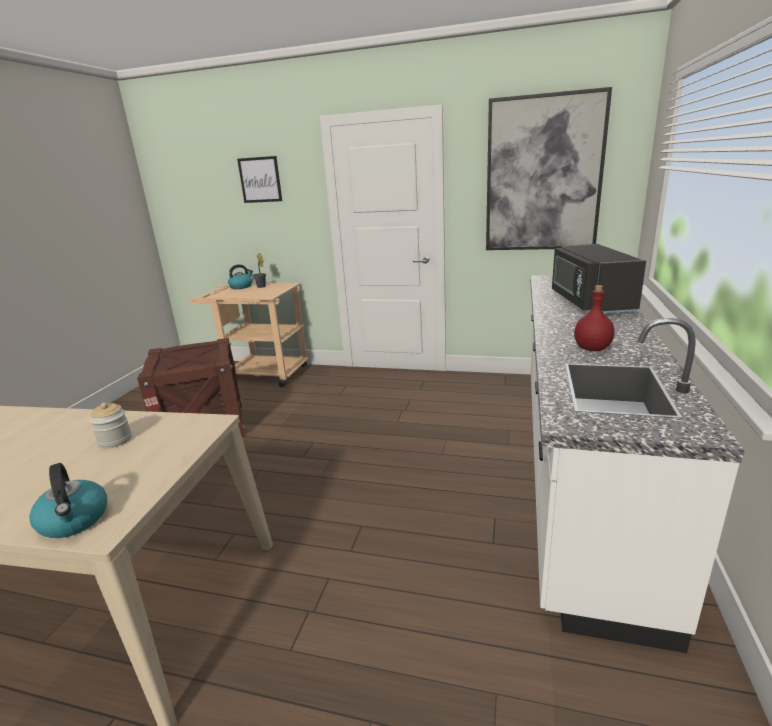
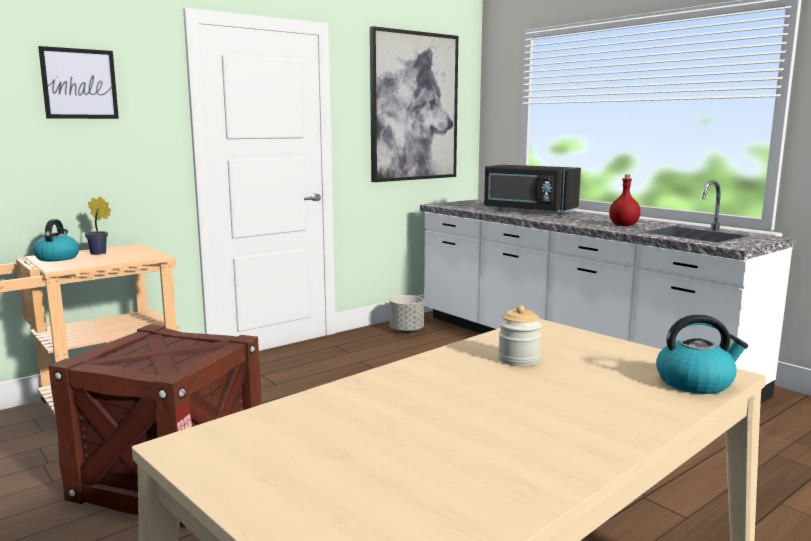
camera: 55 degrees left, 10 degrees down
none -> grey planter [390,295,424,333]

